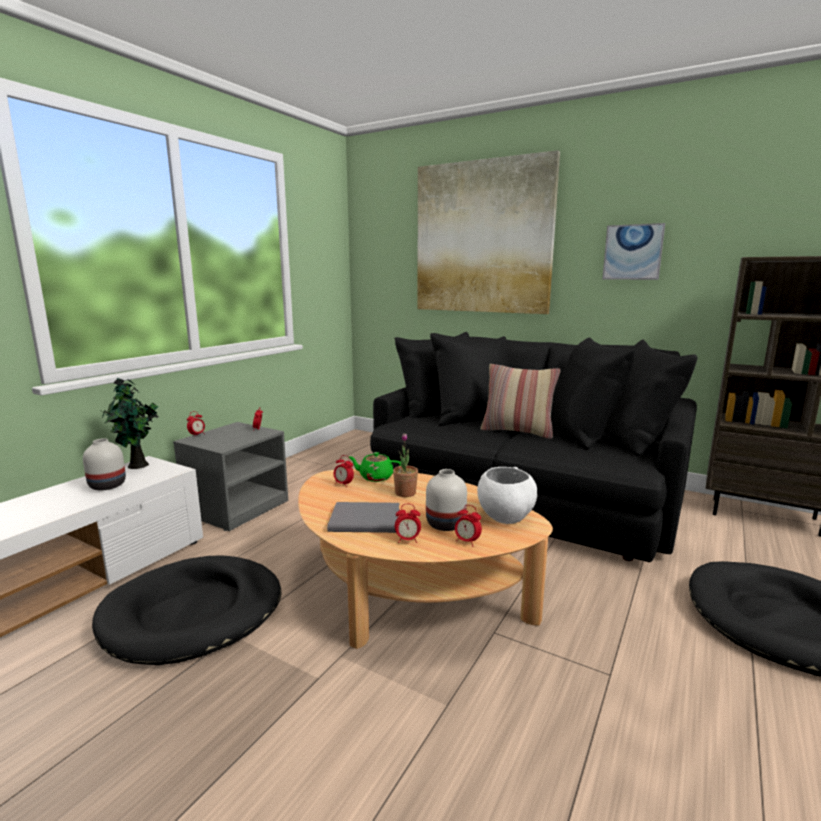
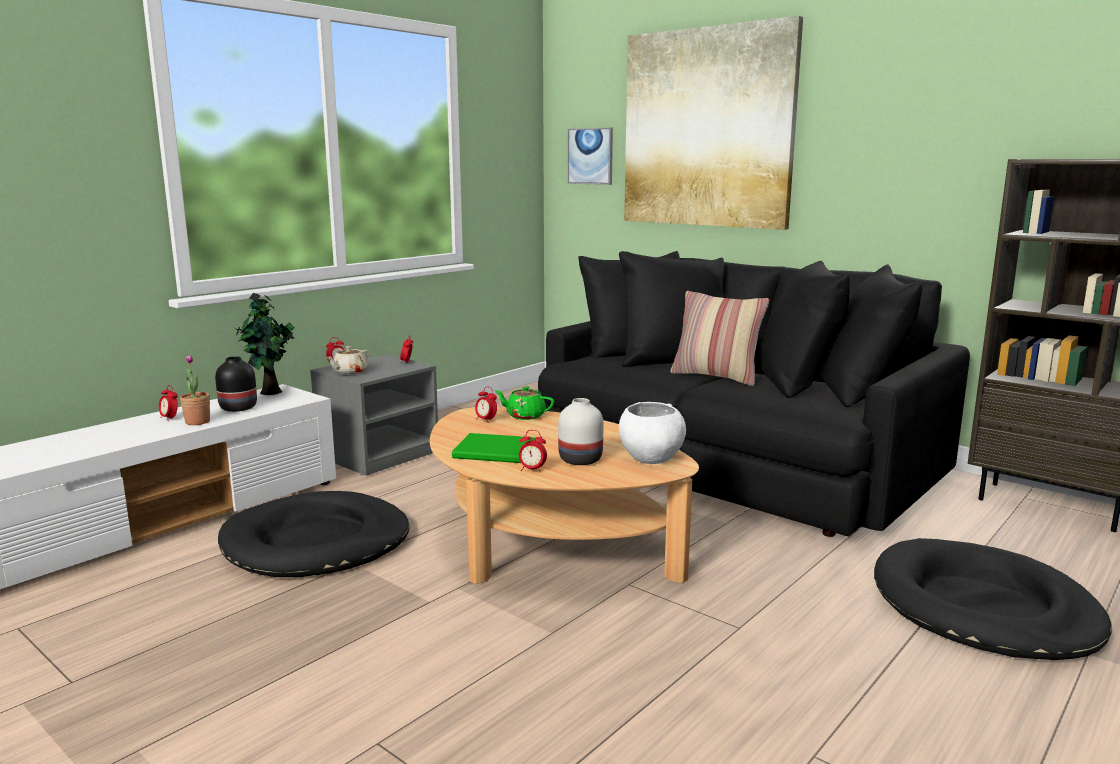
camera: 10 degrees right, 0 degrees up
white vase [83,438,126,490] -> black vase [215,356,257,412]
grey book [327,502,400,533] -> green book [452,433,536,463]
potted plant [393,433,418,497] -> potted plant moved to [180,355,210,425]
alarm clock [455,505,482,546] -> alarm clock moved to [159,385,178,419]
picture [602,223,665,280] -> picture moved to [568,127,613,185]
none -> beige teapot [326,346,369,375]

